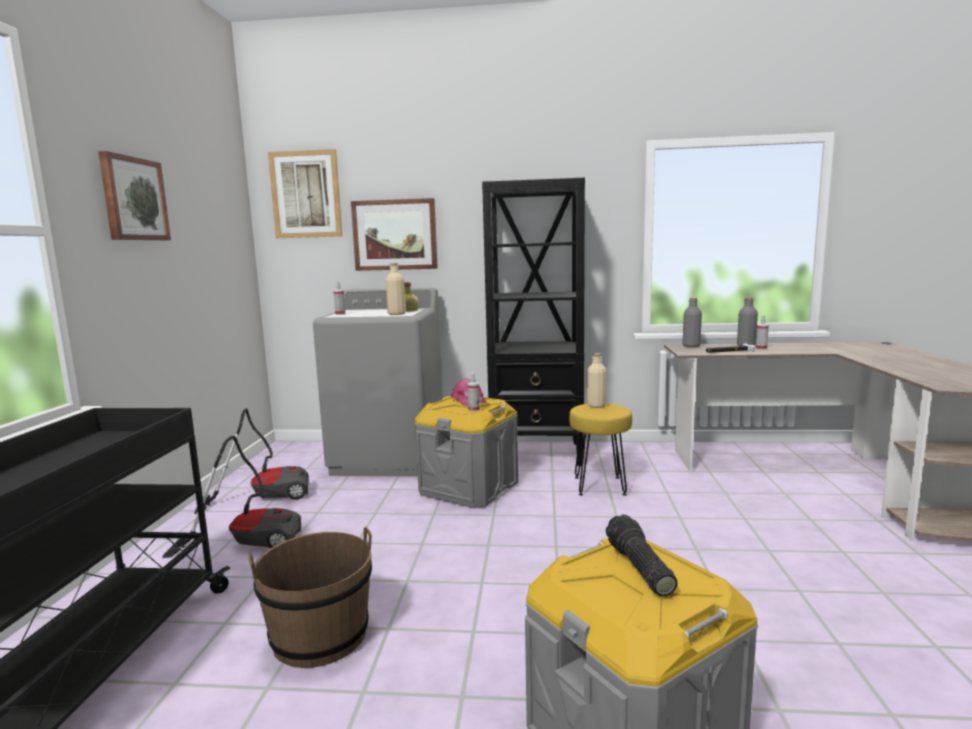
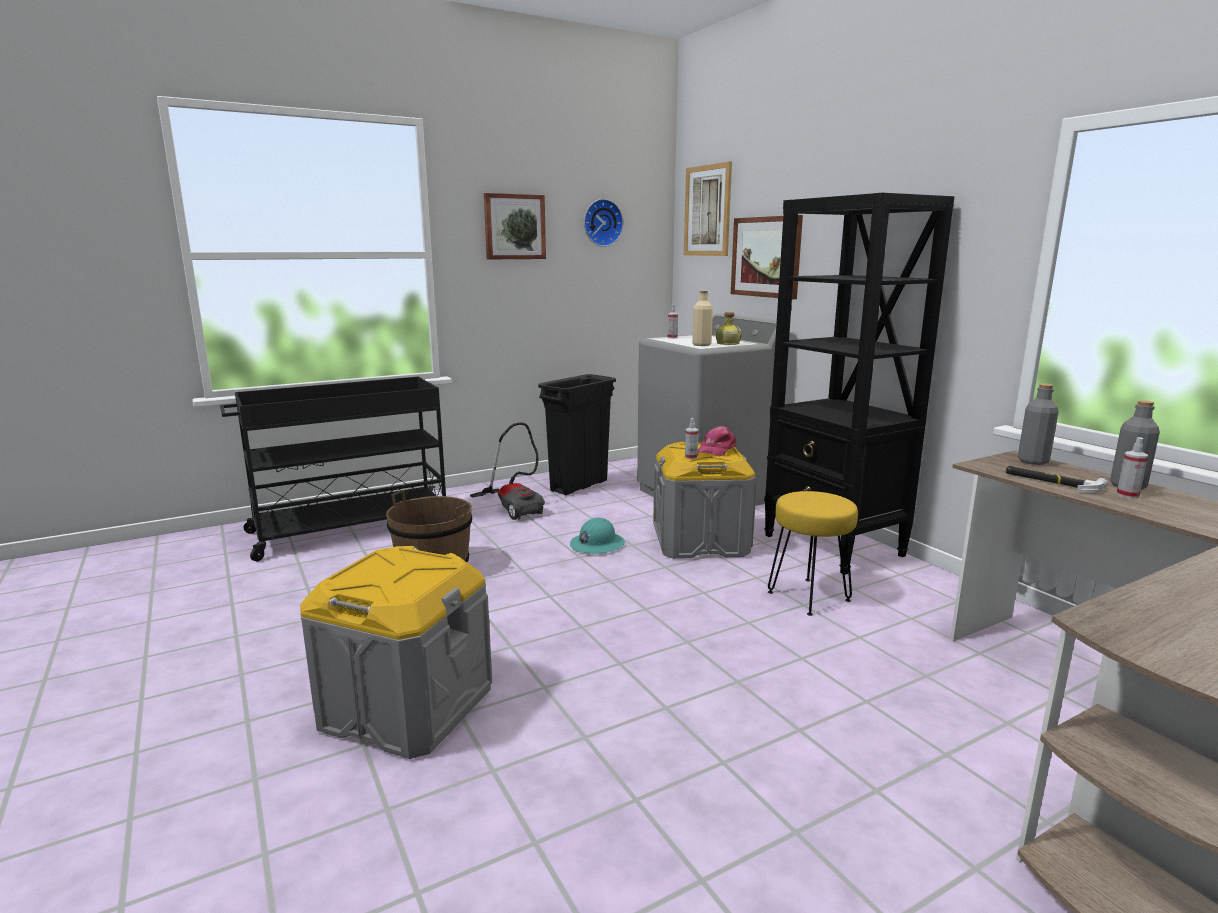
camera: 55 degrees right, 5 degrees up
vacuum cleaner [194,408,309,514] -> black trash can [538,374,616,495]
beige bottle [587,353,607,408] -> none
flashlight [606,515,678,597] -> none
none -> turquoise hard hat [570,517,625,554]
none -> wall clock [584,199,624,247]

